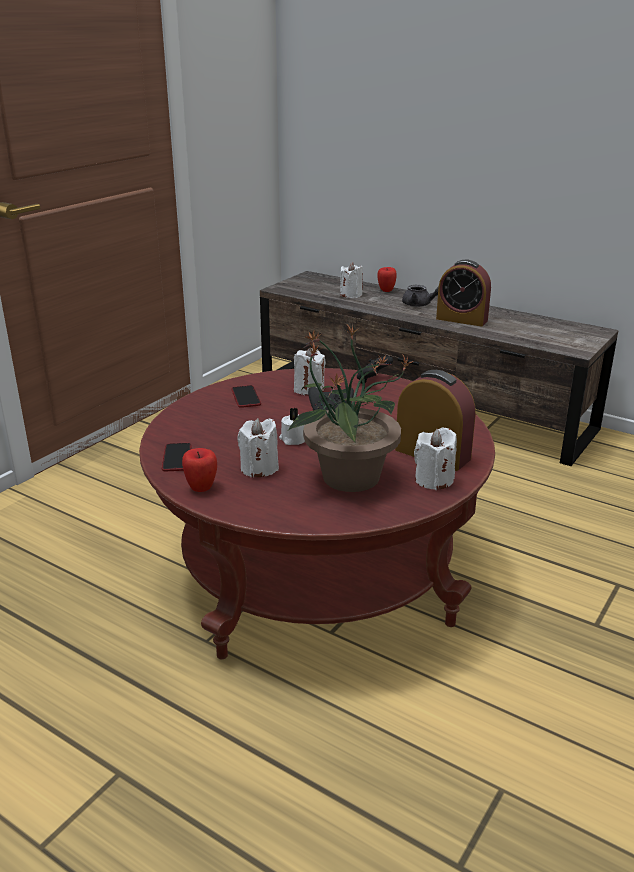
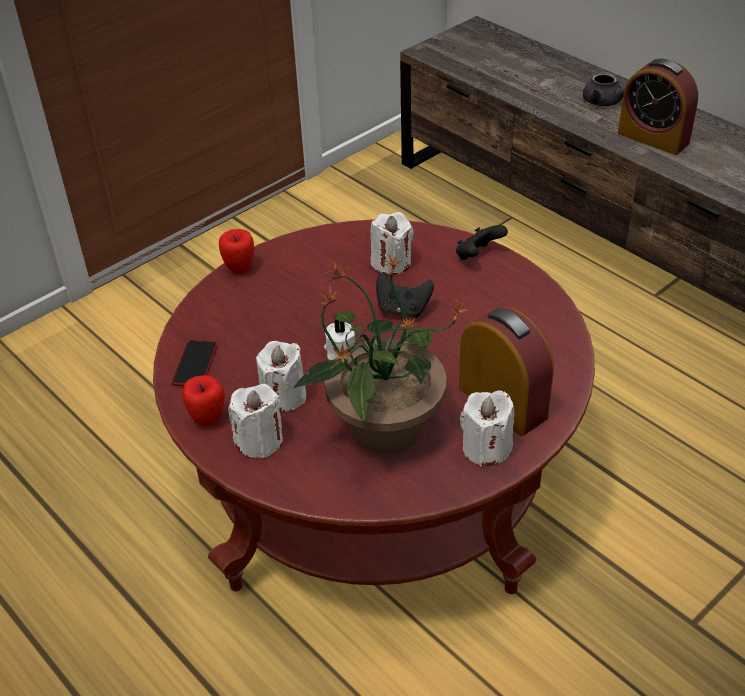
camera: 15 degrees right, 15 degrees up
phone [231,385,261,408] -> none
white candle [340,262,363,298] -> white candle moved to [228,384,283,458]
apple [377,267,396,292] -> apple moved to [219,229,254,274]

